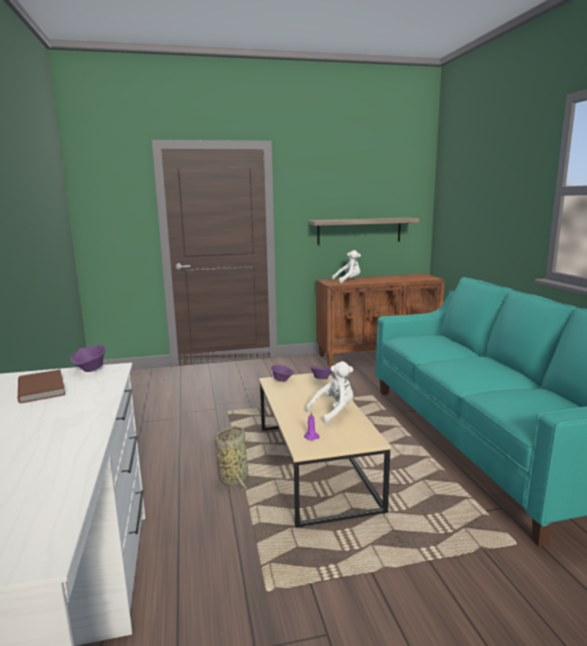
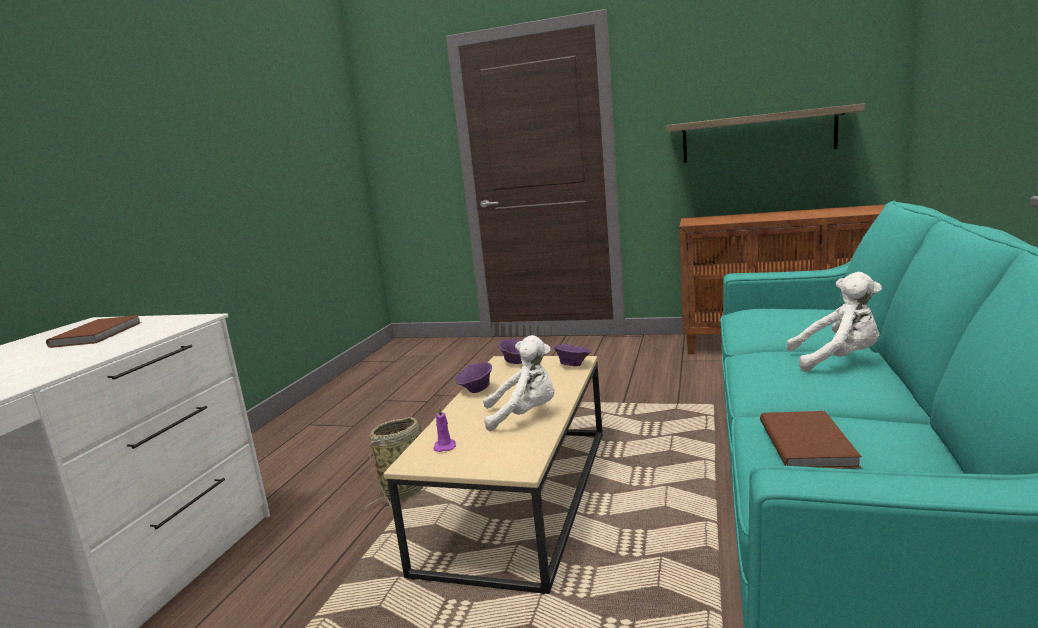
camera: 30 degrees right, 0 degrees up
purple bowl [70,345,106,372] -> purple bowl moved to [455,362,492,393]
white plush toy [332,250,361,283] -> white plush toy moved to [786,272,882,372]
none -> brown book [760,411,862,469]

